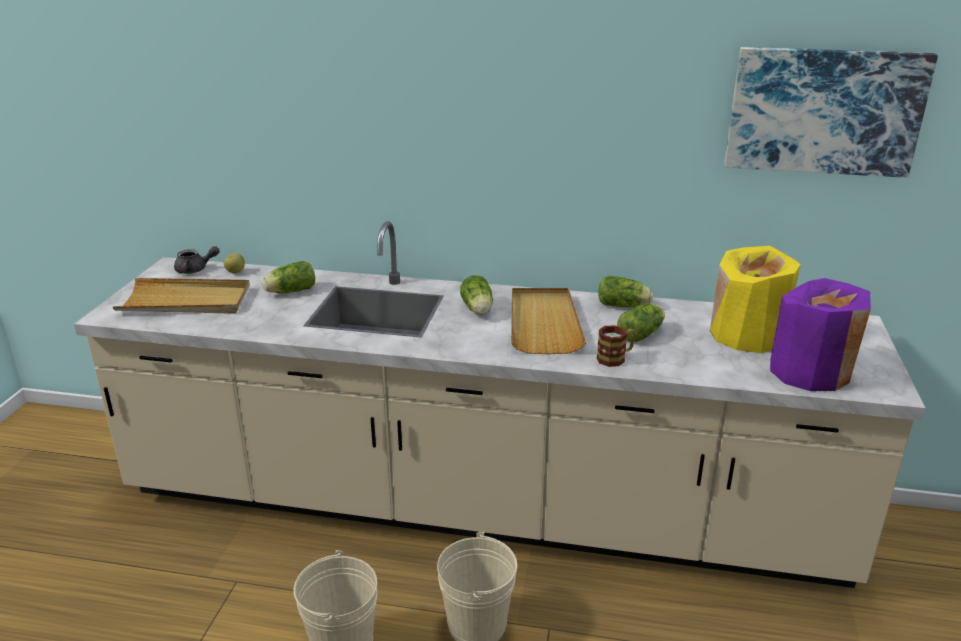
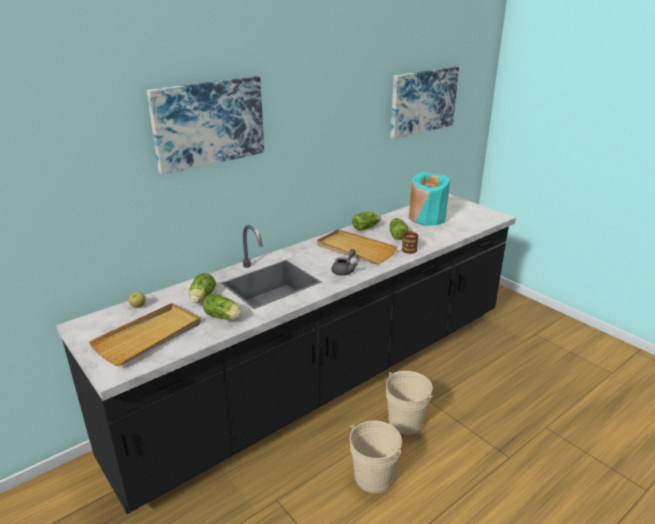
camera: 50 degrees left, 0 degrees up
beige counter [74,221,925,588] -> black counter [56,194,516,514]
grey teapot [174,246,220,274] -> grey teapot moved to [331,249,358,276]
lettuce [460,275,493,315] -> lettuce moved to [203,293,242,320]
yellow vase [710,246,801,353] -> turquoise vase [409,172,450,225]
purple vase [770,278,871,391] -> none
none -> picture [147,76,264,175]

